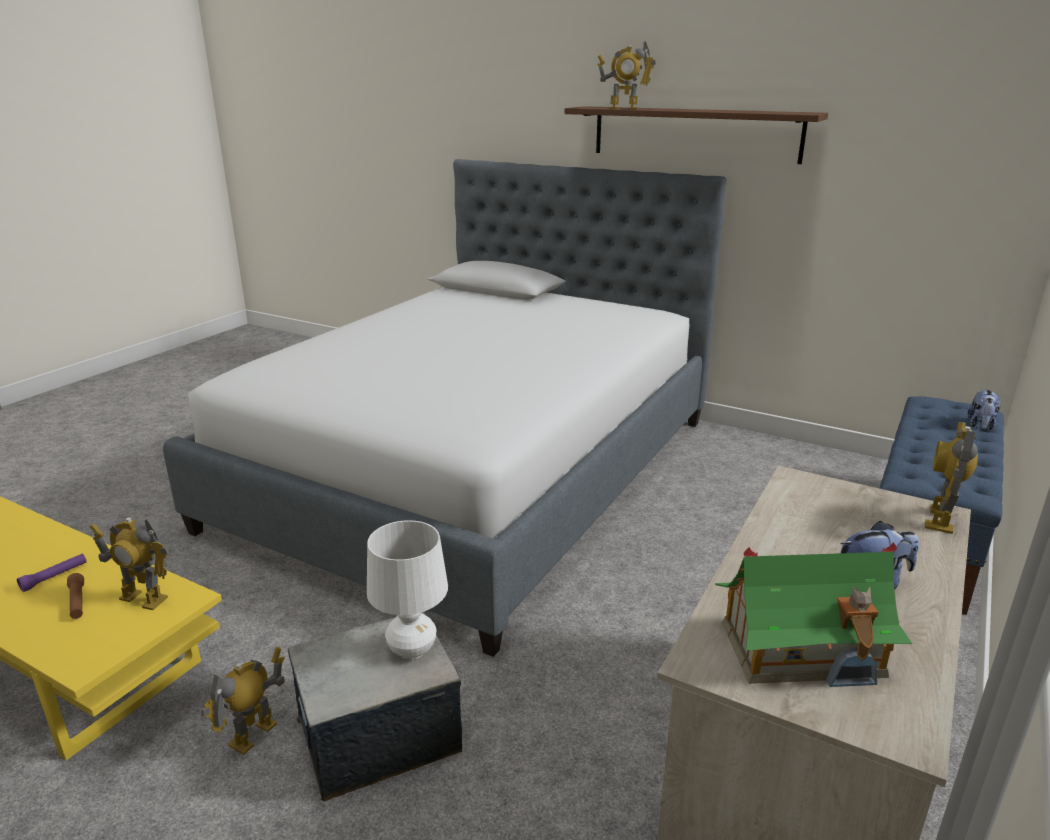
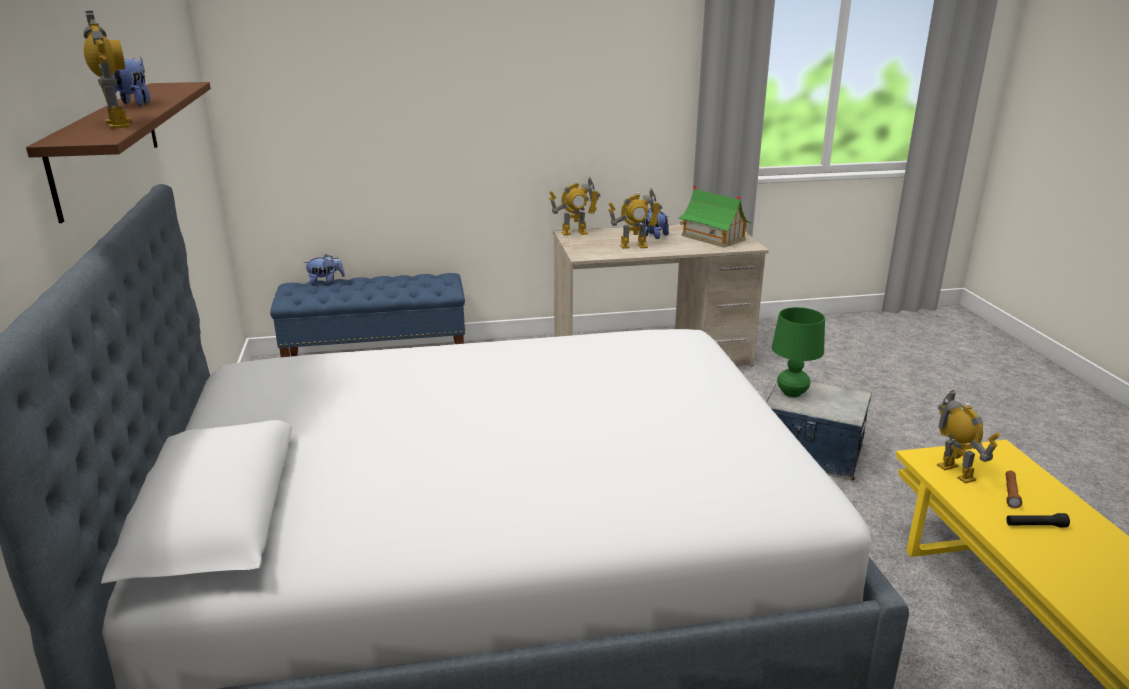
camera: 130 degrees left, 0 degrees up
purple flashlight [17,554,87,592] -> black flashlight [1006,513,1070,528]
toy robot [201,647,285,755] -> toy robot moved to [608,188,662,249]
white table lamp [367,520,448,659] -> green table lamp [772,307,825,397]
none -> plush toy [112,56,150,106]

